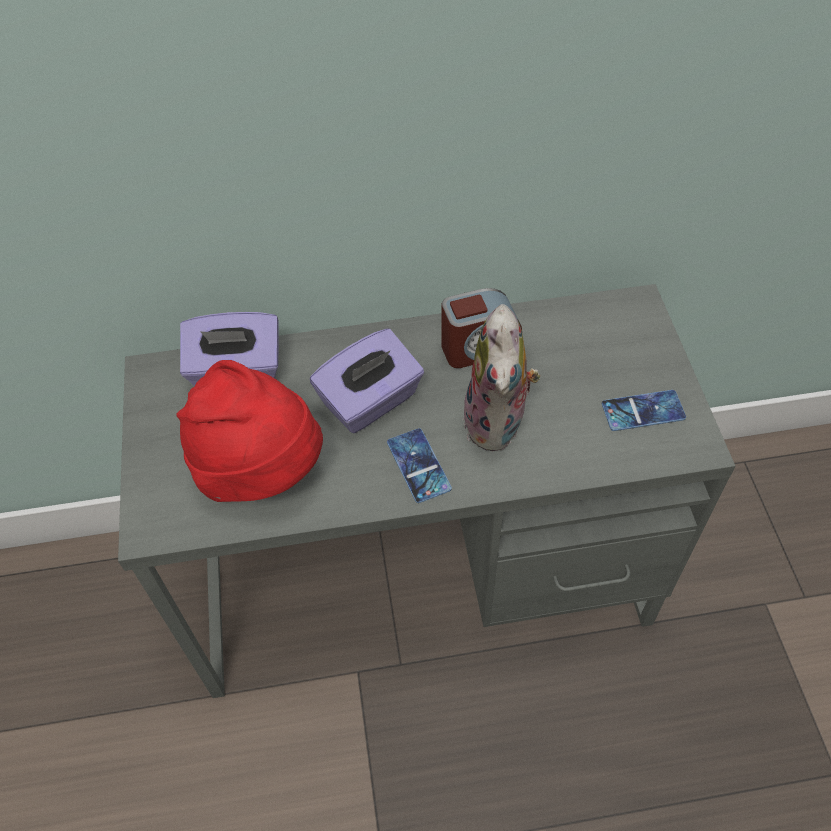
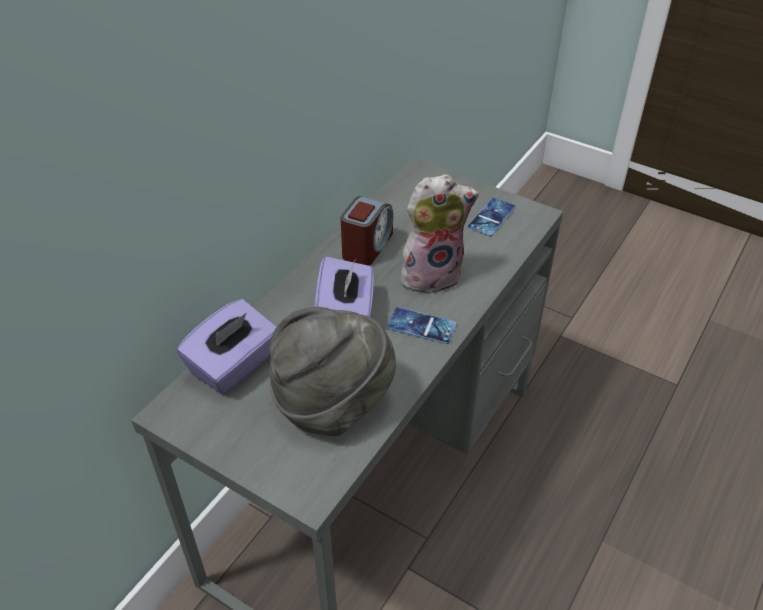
camera: 50 degrees left, 10 degrees down
red hat [177,360,323,502] -> grey hat [269,307,396,436]
plush toy [463,304,540,451] -> plush toy turned 60 degrees counterclockwise [401,174,479,296]

